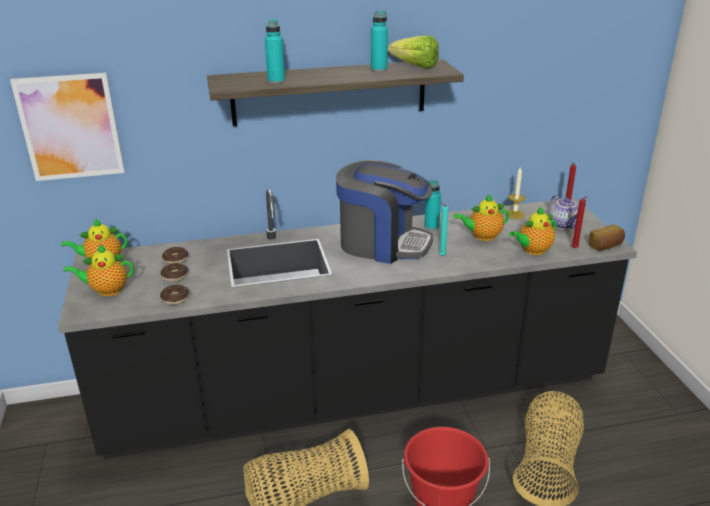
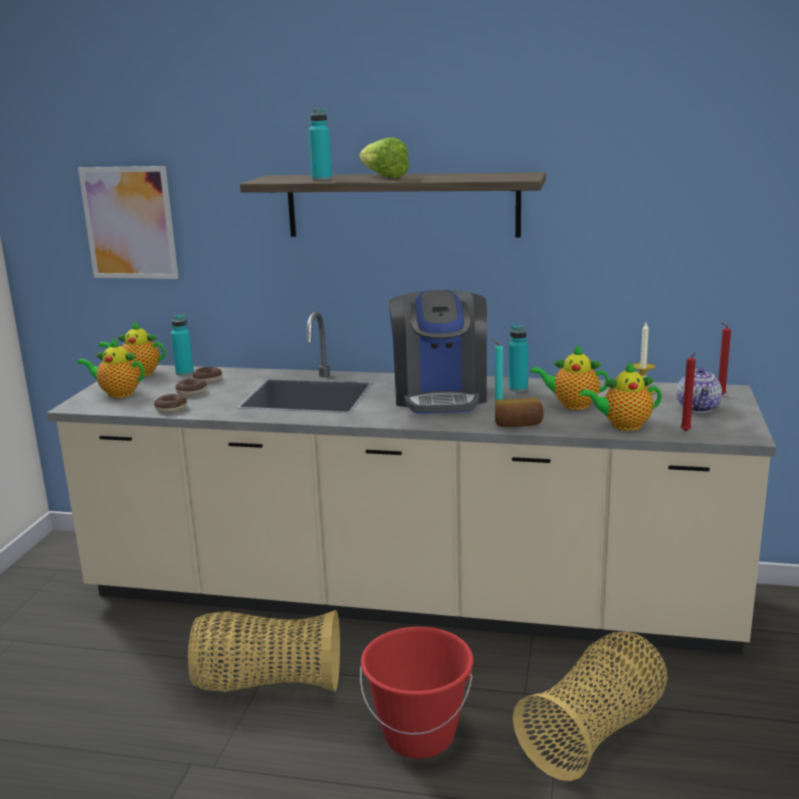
camera: 25 degrees right, 10 degrees down
black counter [58,189,637,459] -> beige counter [47,311,776,654]
coffee machine [336,160,433,264] -> coffee machine turned 45 degrees clockwise [389,290,487,414]
turquoise bottle [371,11,388,72] -> turquoise bottle moved to [171,315,194,376]
lettuce [388,35,439,69] -> lettuce moved to [359,137,409,178]
bread [588,225,625,251] -> bread moved to [495,398,544,427]

